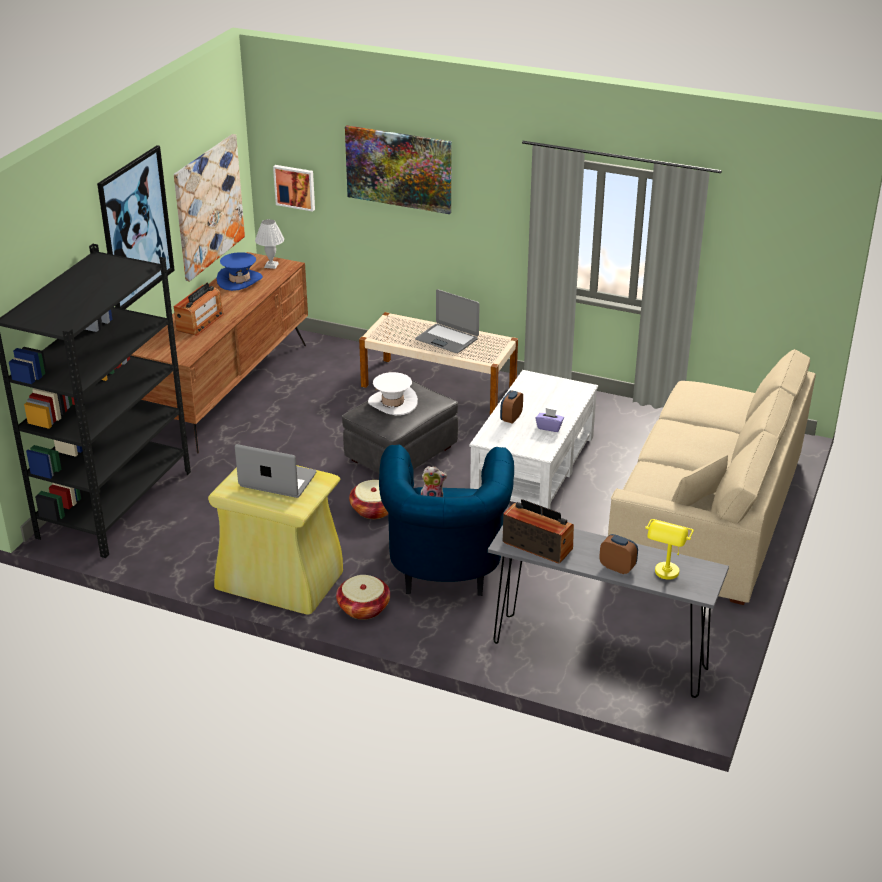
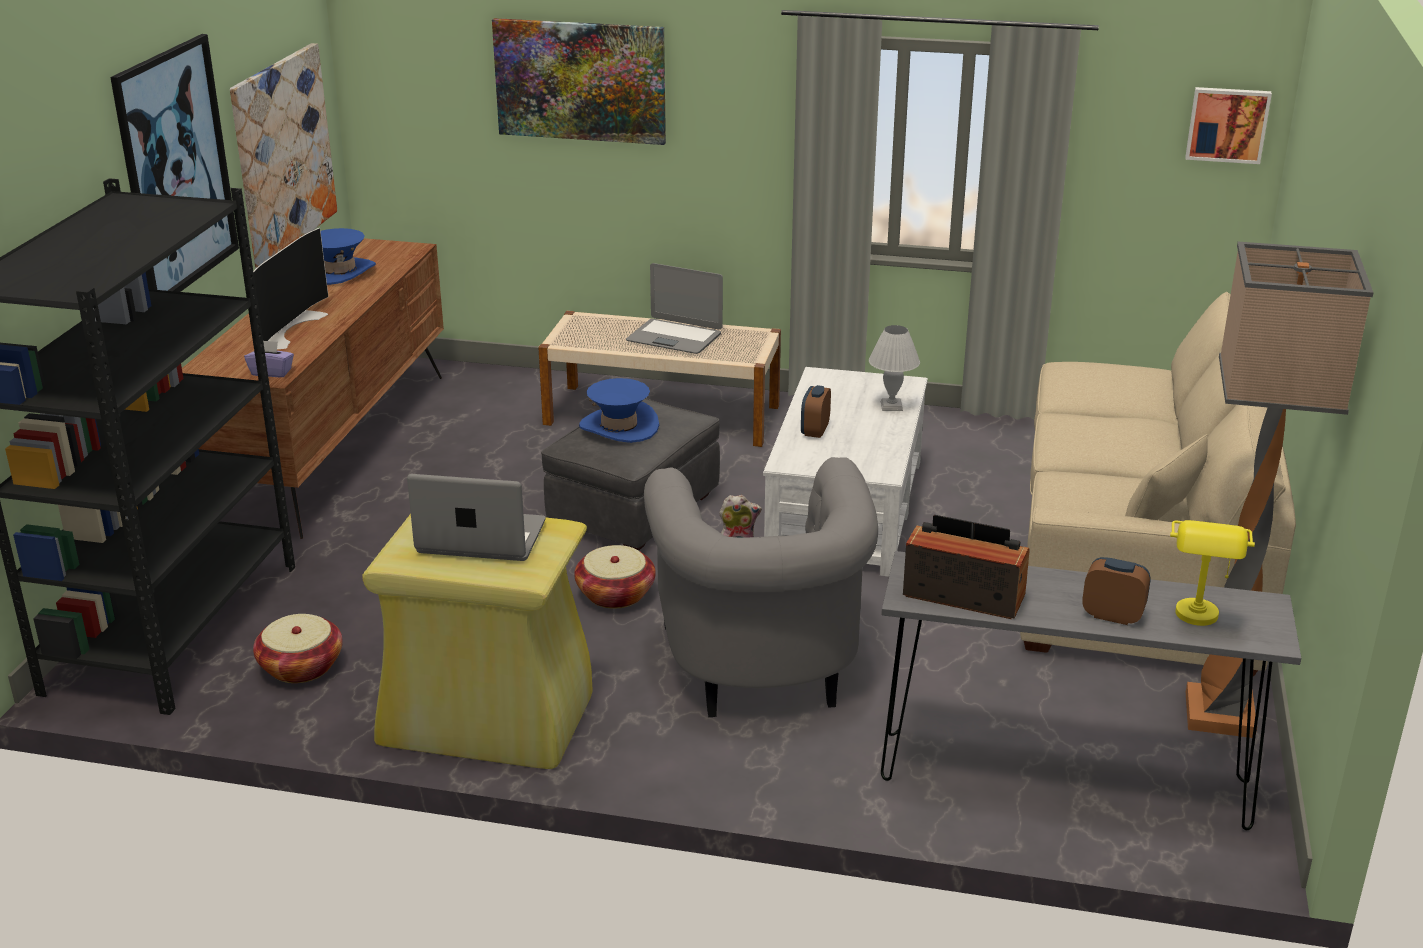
camera: 10 degrees left, 5 degrees down
radio [174,282,224,336] -> television [253,228,329,349]
white table lamp [255,219,284,269] -> white table lamp moved to [869,325,920,411]
picture [273,165,315,212] -> picture moved to [1185,87,1272,164]
basket [336,575,390,620] -> basket moved to [253,614,343,683]
white hat [368,372,418,415] -> blue hat [579,378,659,443]
blue armchair [379,445,514,596] -> grey armchair [644,457,878,717]
purple tissue box [535,408,564,432] -> purple tissue box moved to [244,341,294,377]
none -> floor lamp [1186,242,1374,738]

